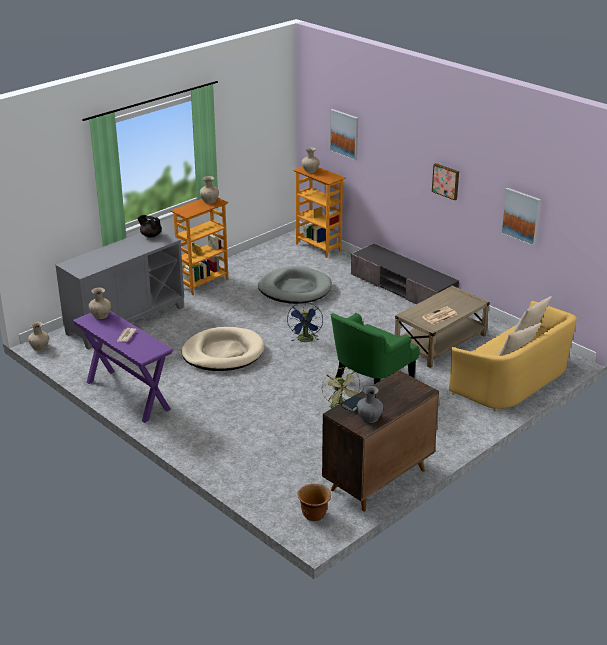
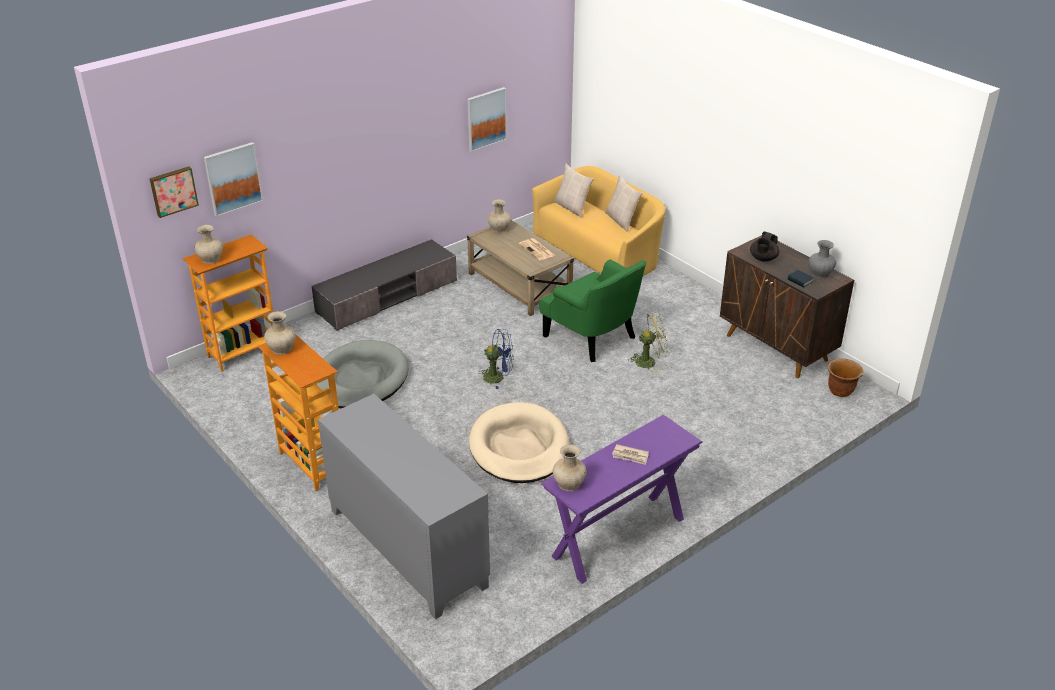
camera: 85 degrees left, 5 degrees up
beige vase [28,322,49,351] -> beige vase moved to [488,199,511,233]
black teapot [138,215,162,238] -> black teapot moved to [750,232,779,262]
picture [432,163,459,200] -> picture moved to [149,166,199,218]

